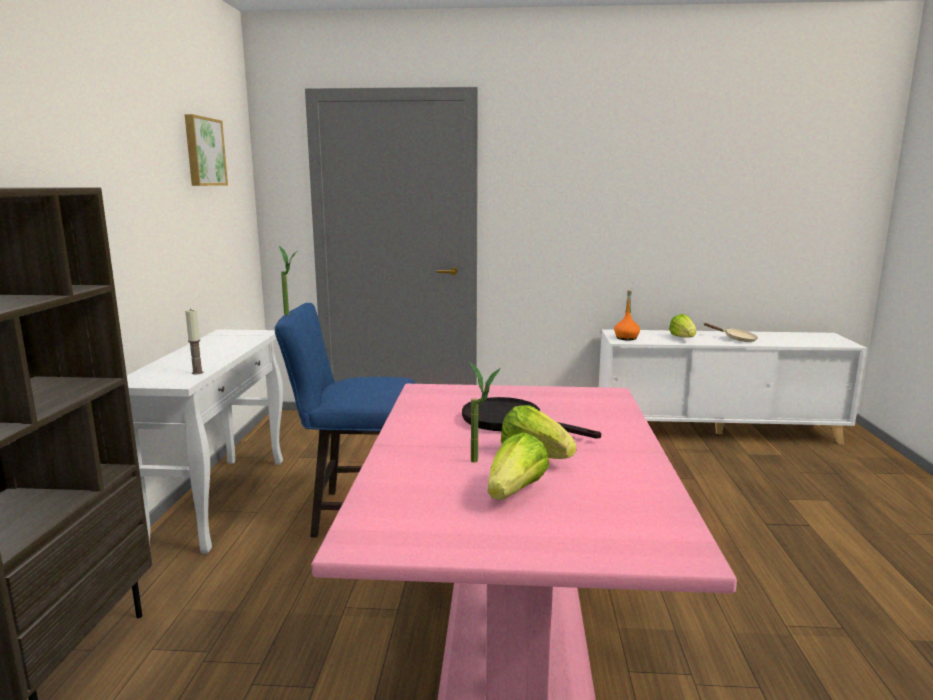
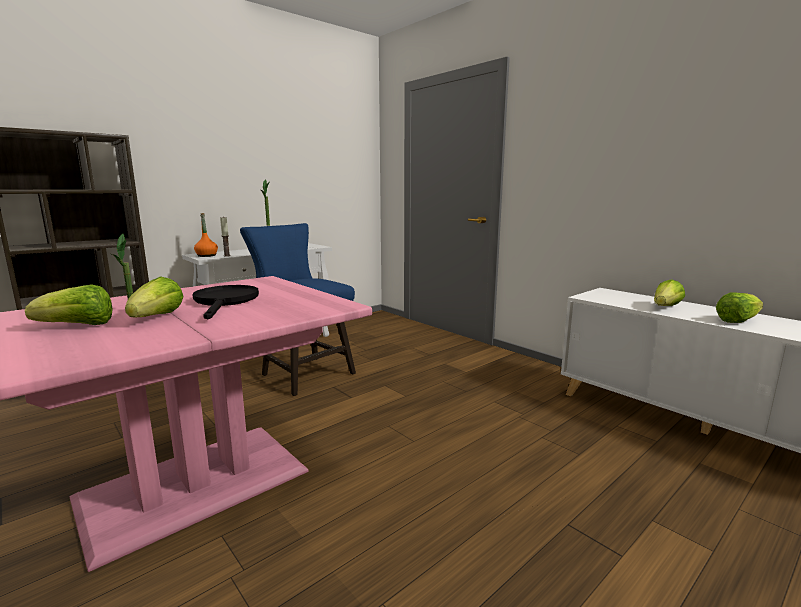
camera: 45 degrees right, 0 degrees up
picture [185,114,228,186] -> none
orange bottle [614,290,640,341] -> orange bottle moved to [194,213,218,257]
beige frying pan [704,323,758,342] -> lettuce [716,292,763,323]

